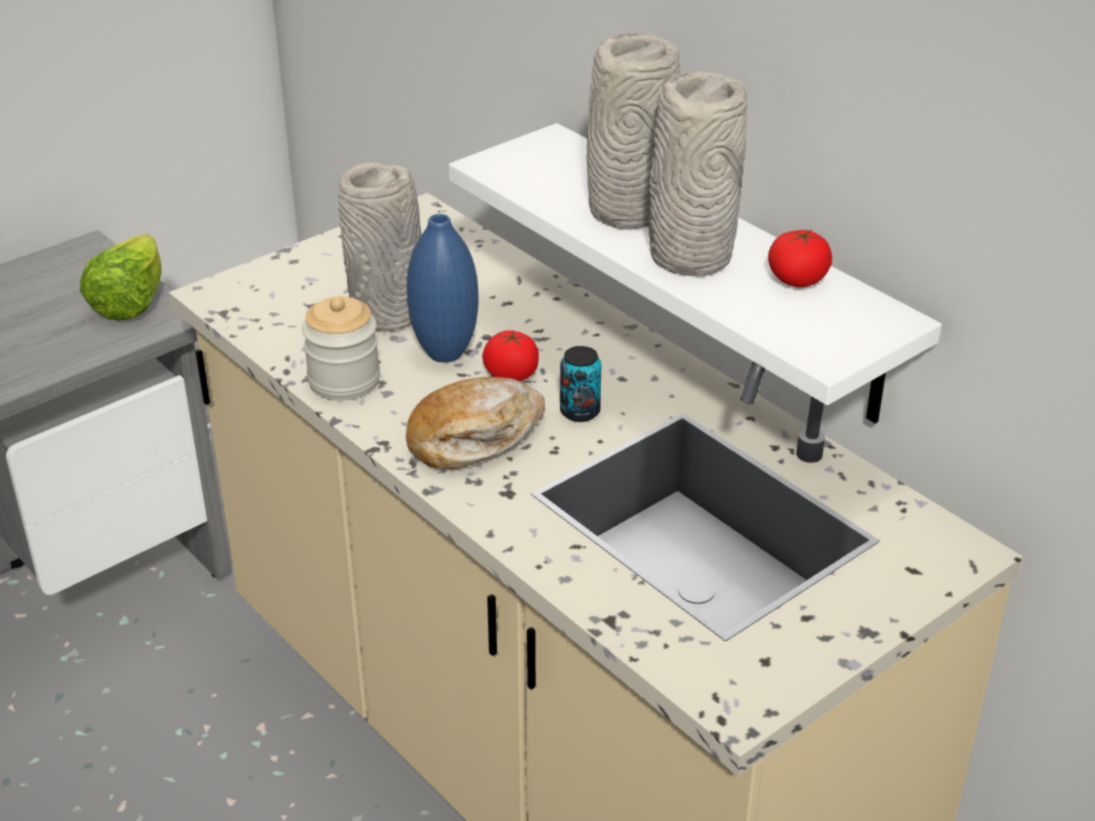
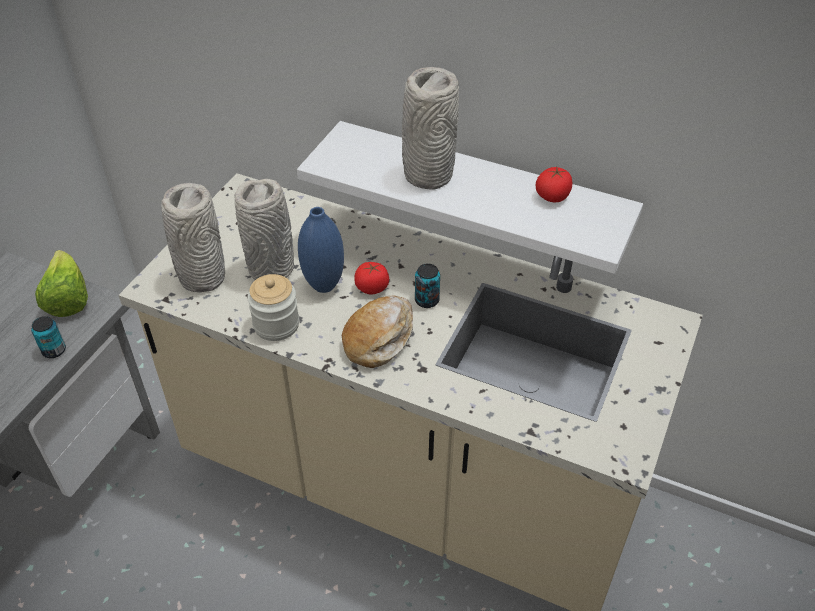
camera: 25 degrees left, 10 degrees up
grey vase [648,71,748,276] -> grey vase moved to [161,183,225,292]
none -> can [31,316,66,358]

